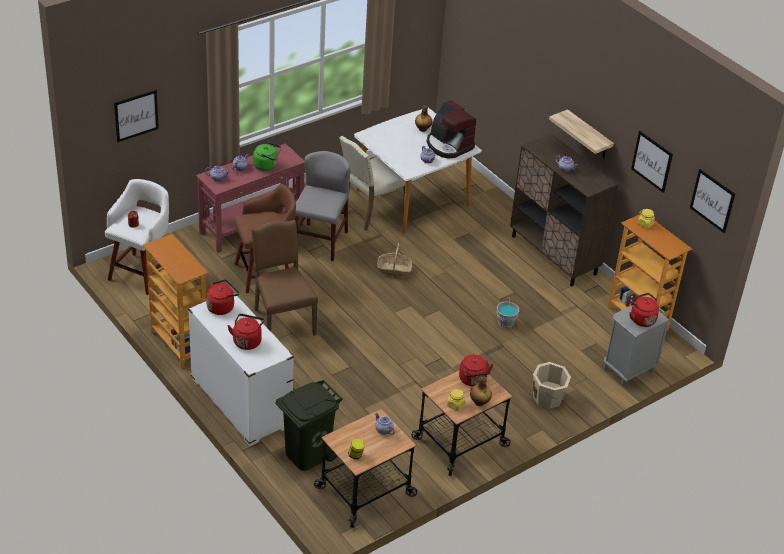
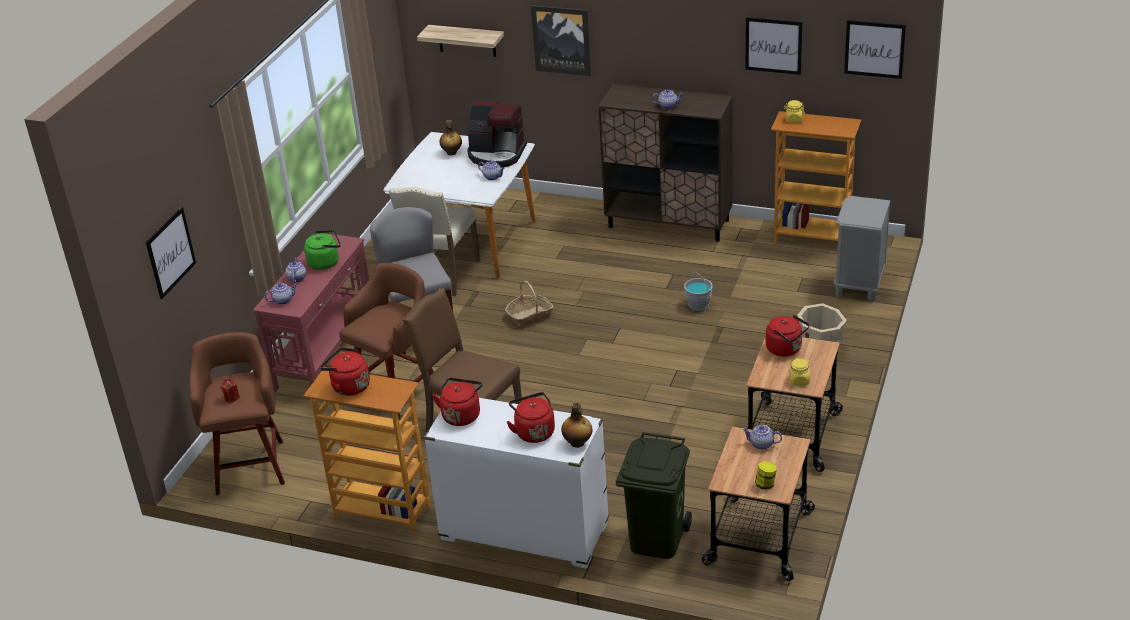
camera: 30 degrees left, 5 degrees down
white stool [105,179,169,295] -> brown stool [189,332,285,495]
bottle [470,376,492,406] -> bottle moved to [561,402,592,448]
shelf [549,109,614,159] -> shelf moved to [417,25,504,57]
red kettle [628,293,659,327] -> red kettle moved to [320,348,370,396]
none -> picture [531,5,591,76]

